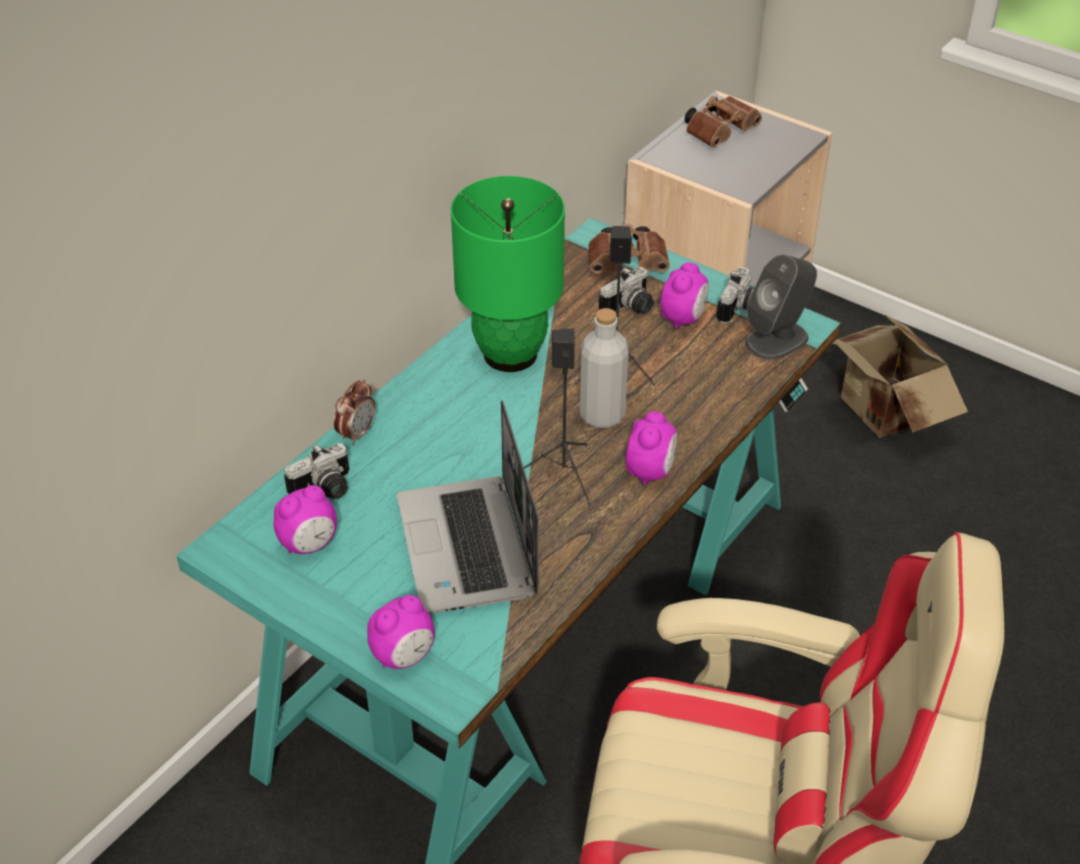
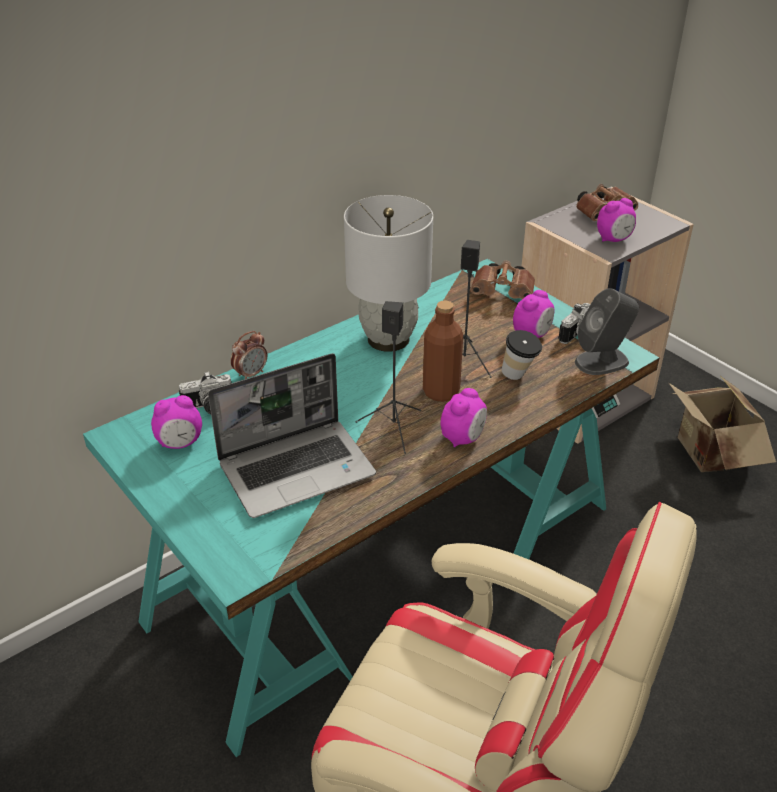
camera: 15 degrees right, 5 degrees down
alarm clock [367,595,435,669] -> alarm clock moved to [597,198,636,242]
laptop [397,400,539,614] -> laptop turned 120 degrees counterclockwise [208,353,376,518]
green table lamp [451,176,565,372] -> white table lamp [344,195,433,352]
grey bottle [580,308,629,428] -> brown bottle [423,300,463,402]
camera [599,267,654,314] -> none
none -> cup [502,330,542,380]

